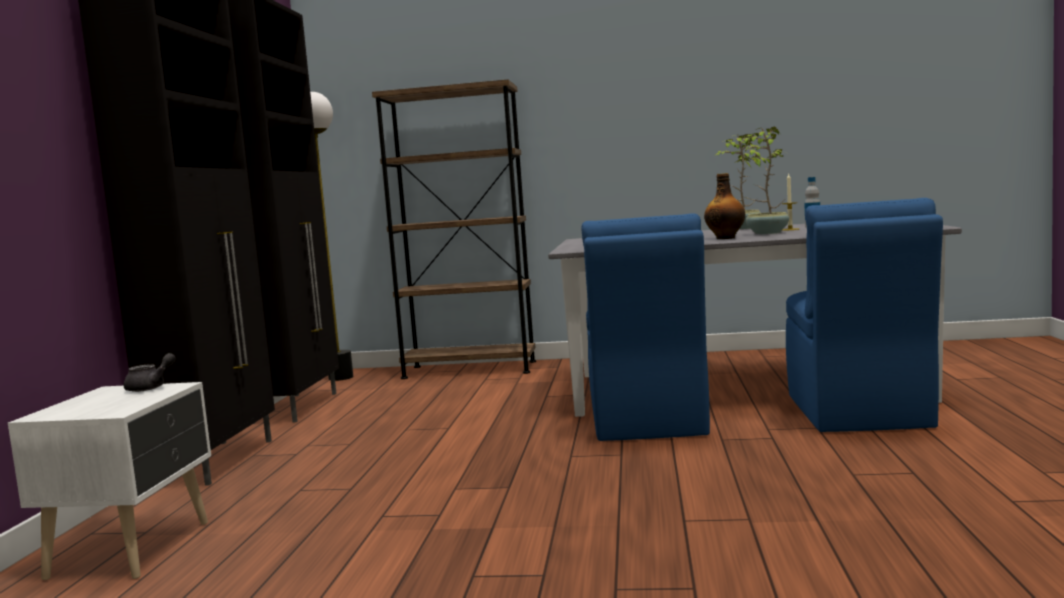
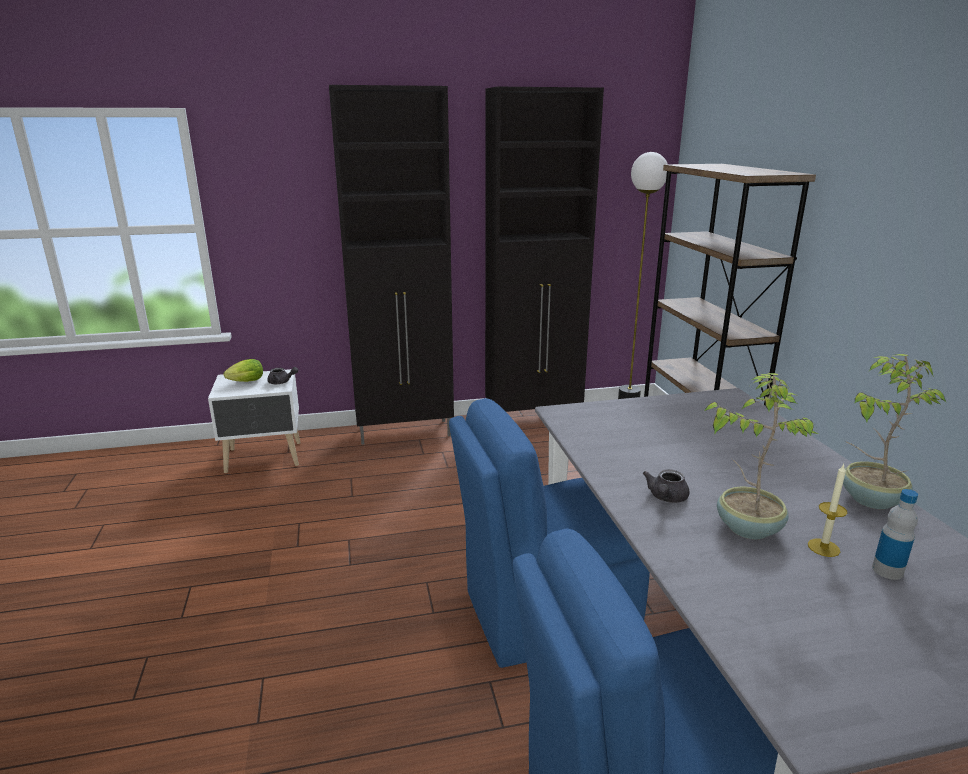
camera: 70 degrees right, 15 degrees up
bottle [704,173,745,239] -> grey teapot [643,469,689,503]
none -> lettuce [224,359,263,382]

